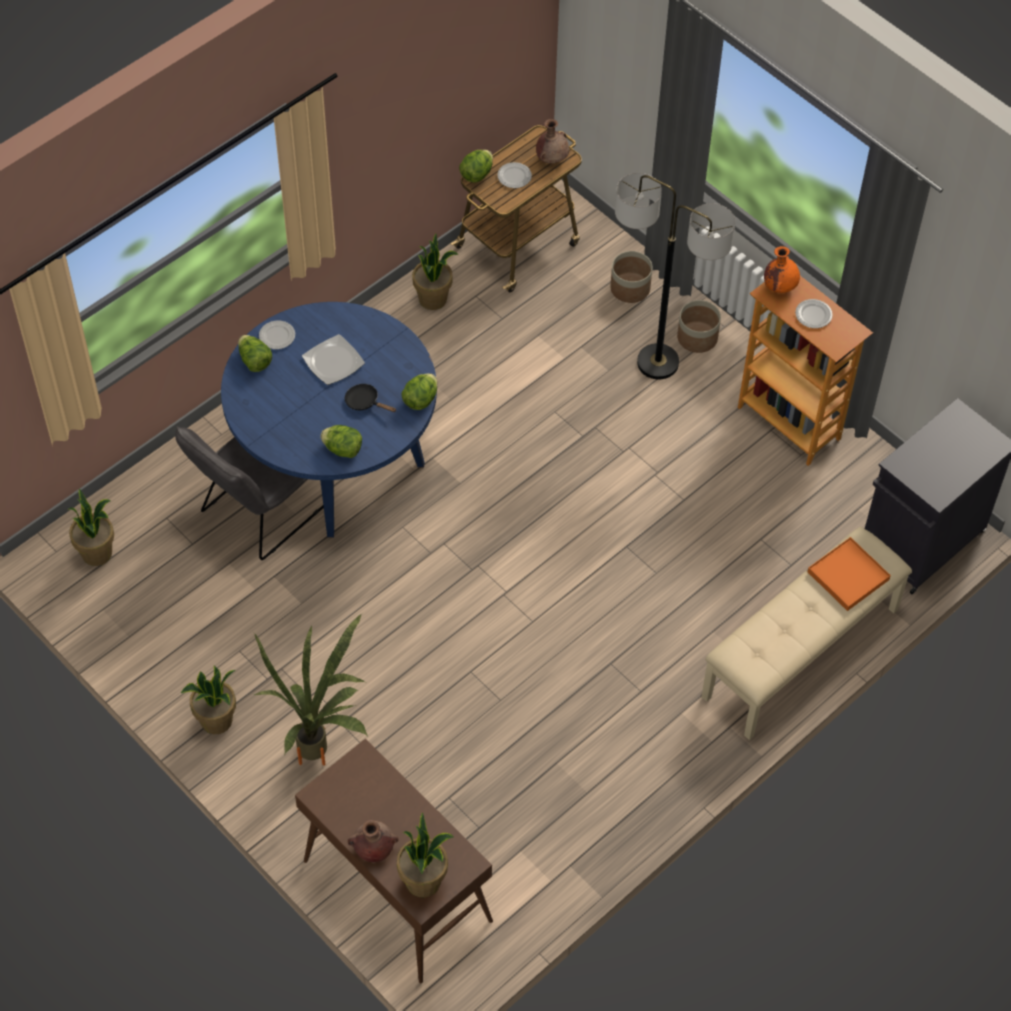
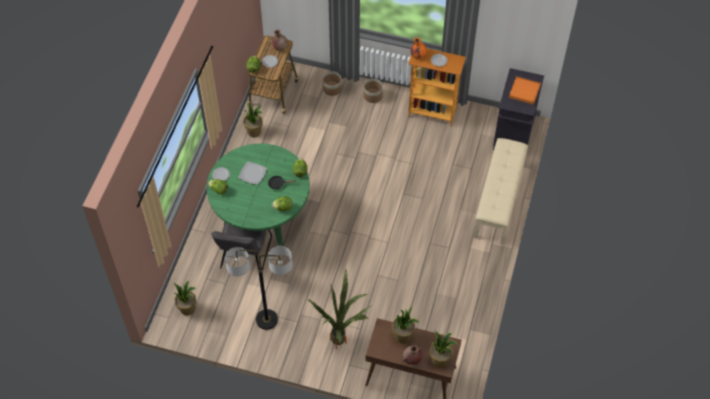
camera: 30 degrees left, 0 degrees up
potted plant [181,666,236,734] -> potted plant moved to [392,307,419,343]
blue dining table [221,302,437,538] -> green dining table [207,144,310,246]
floor lamp [615,173,735,380] -> floor lamp moved to [225,246,293,330]
orange tray [808,537,891,611] -> orange tray moved to [509,76,541,105]

